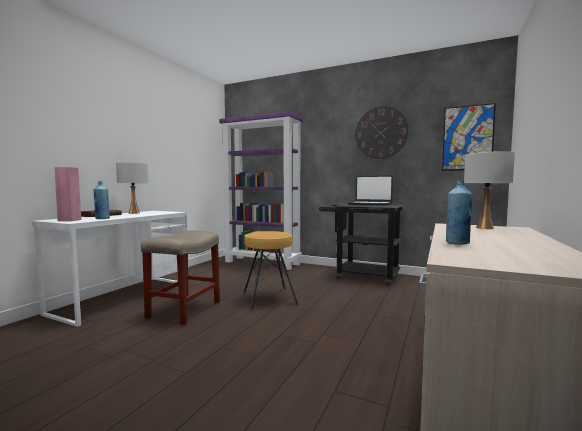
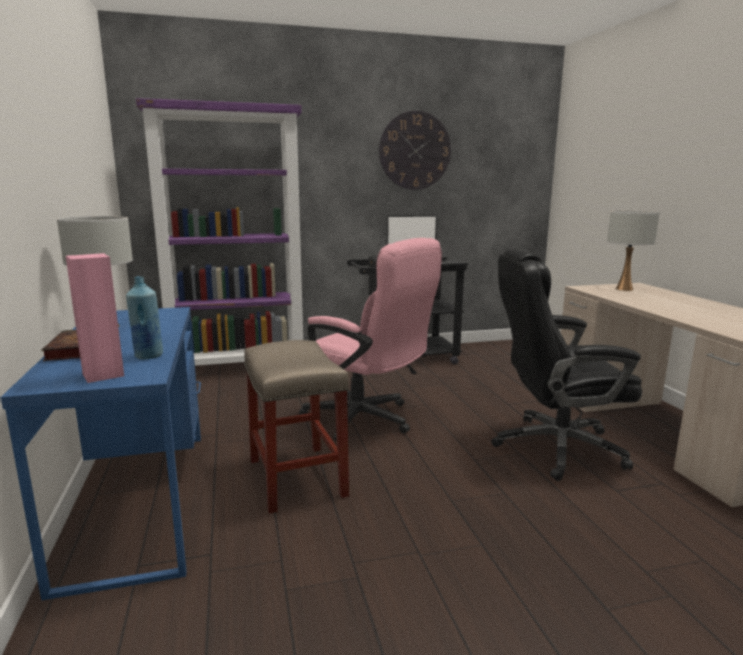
camera: 40 degrees left, 10 degrees up
white desk [32,211,187,327] -> blue desk [1,307,201,600]
brown stool [244,231,298,310] -> pink office chair [299,238,442,441]
picture [442,103,496,171] -> none
blue bottle [446,180,472,245] -> none
none -> black office chair [491,247,642,481]

